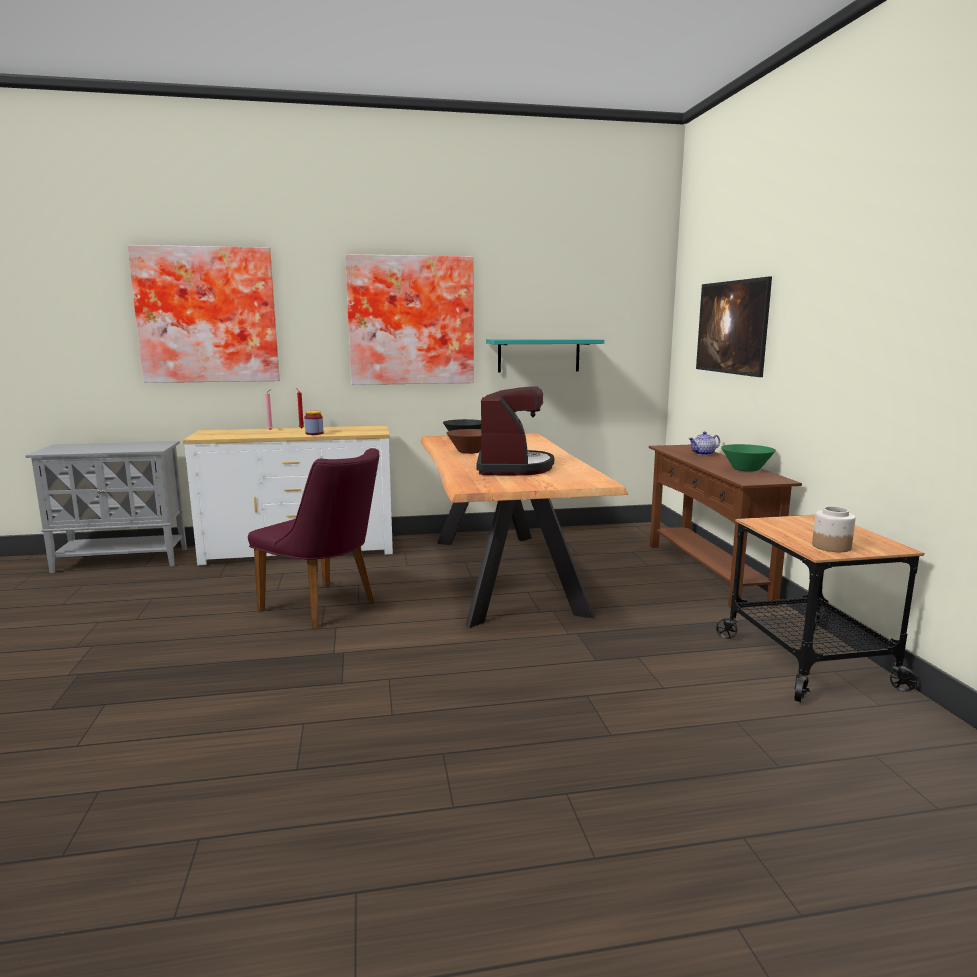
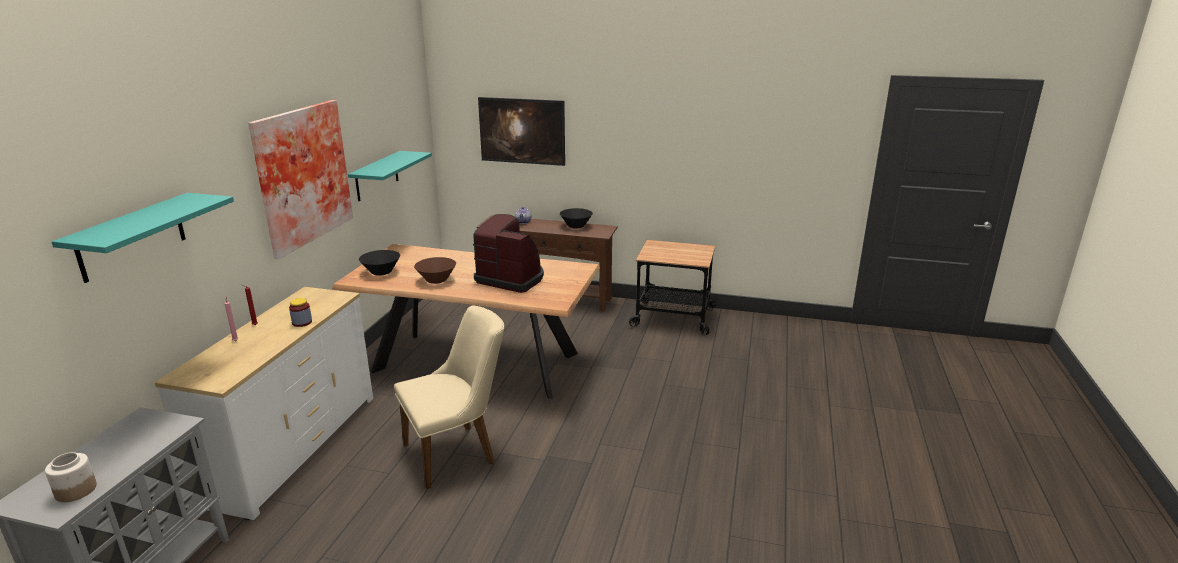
camera: 65 degrees left, 10 degrees up
picture [127,245,279,383] -> turquoise shelf [51,193,234,283]
purple chair [248,448,380,629] -> beige chair [394,305,504,489]
green bowl [721,444,776,472] -> black bowl [560,208,593,229]
jar [812,506,856,552] -> jar moved to [45,452,97,502]

